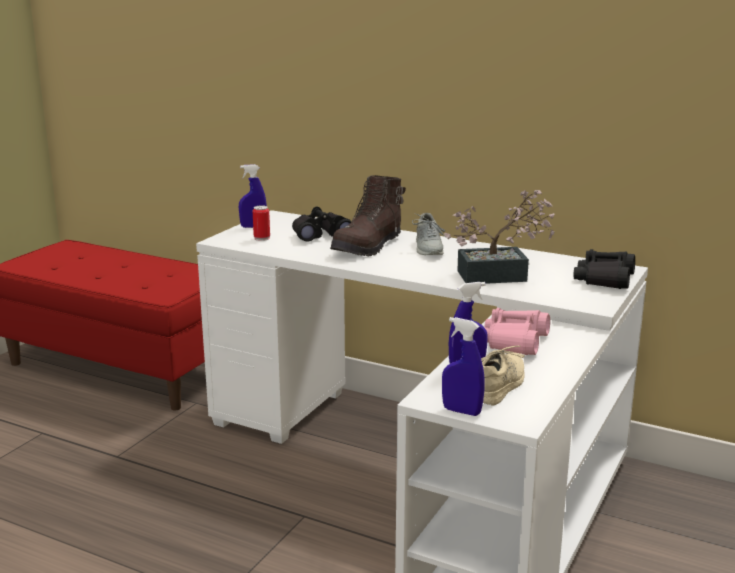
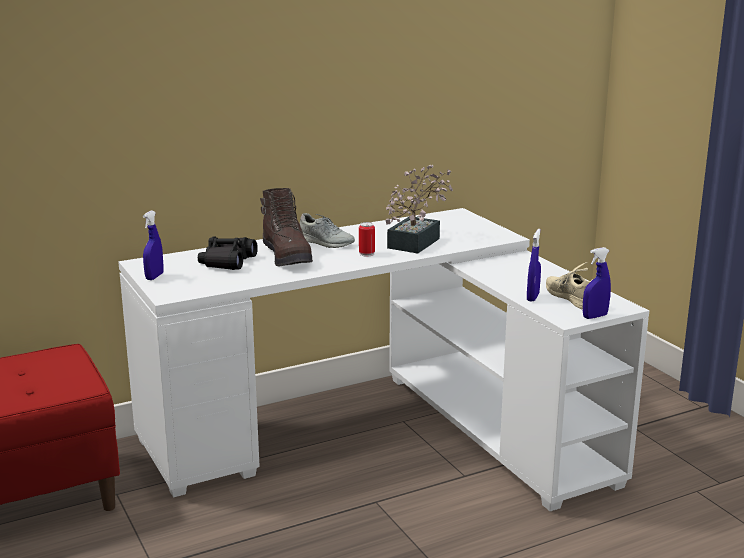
camera: 55 degrees left, 0 degrees up
can [253,205,270,241] -> can moved to [359,222,375,256]
pink binoculars [484,308,550,355] -> none
black binoculars [574,249,635,289] -> none

